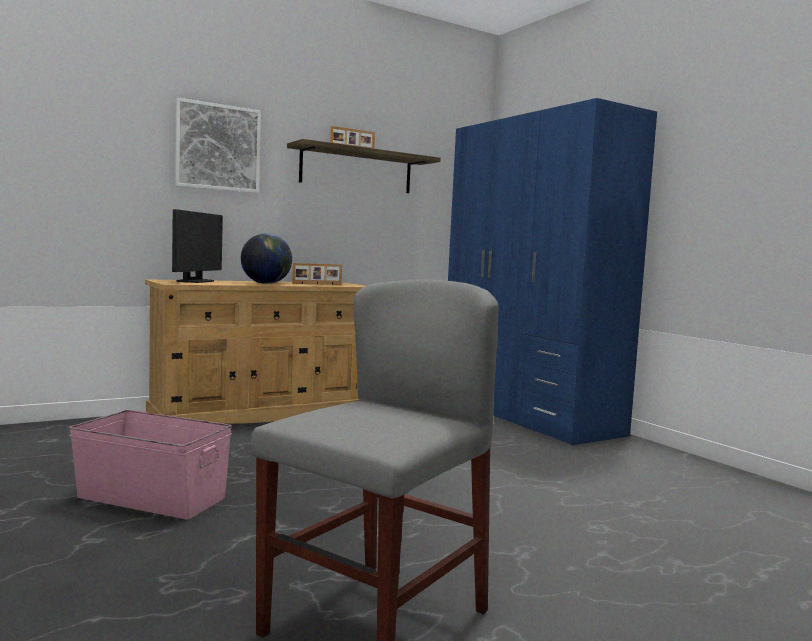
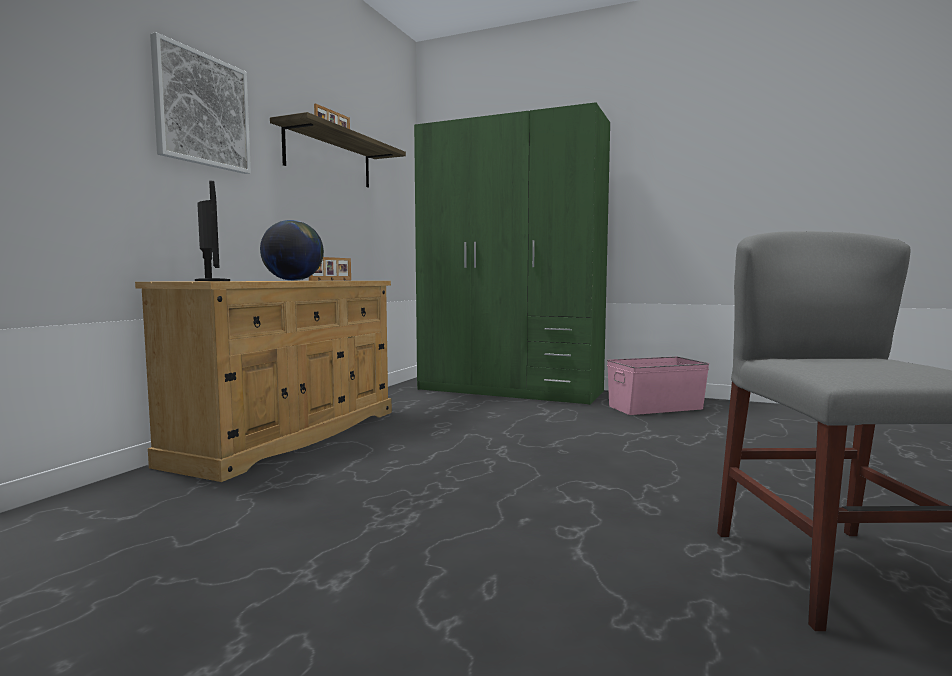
camera: 35 degrees left, 0 degrees up
pink storage box [69,410,232,520] -> pink storage box moved to [607,357,709,415]
blue wardrobe [448,98,657,445] -> green wardrobe [414,102,610,405]

